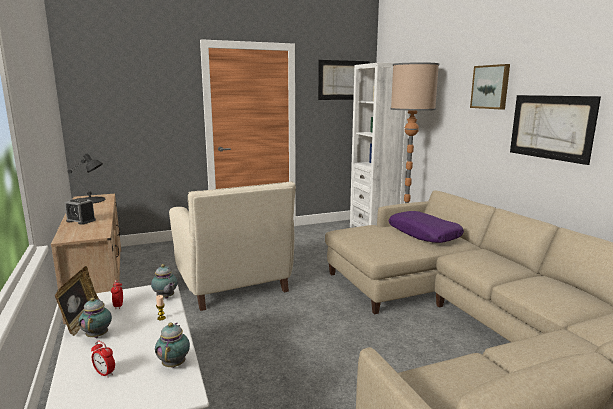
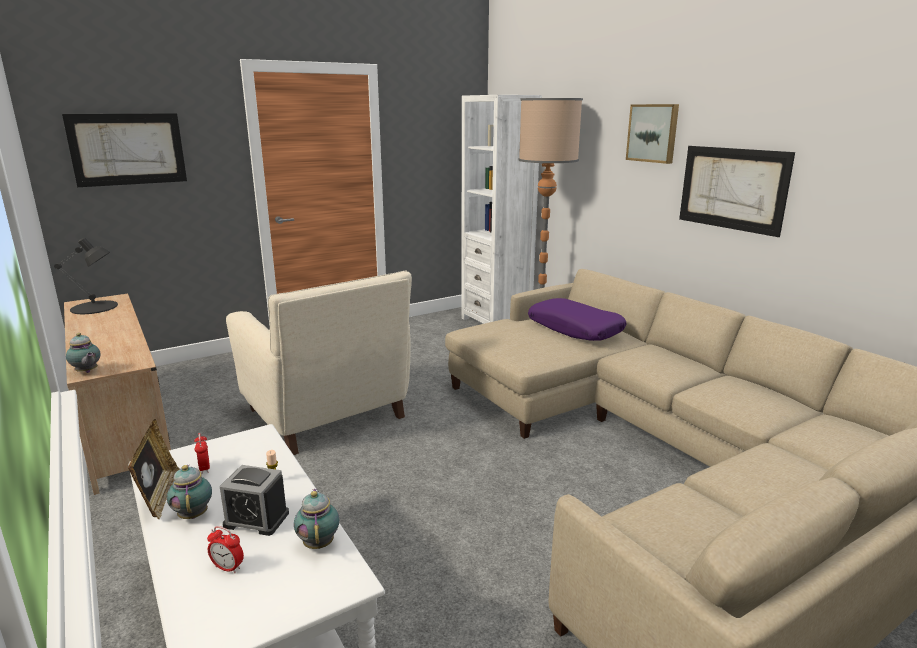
camera: 10 degrees left, 5 degrees up
alarm clock [65,198,96,225] -> alarm clock moved to [220,465,289,536]
teapot [151,264,178,299] -> teapot moved to [66,333,100,373]
picture [318,60,370,100] -> picture moved to [62,113,187,187]

